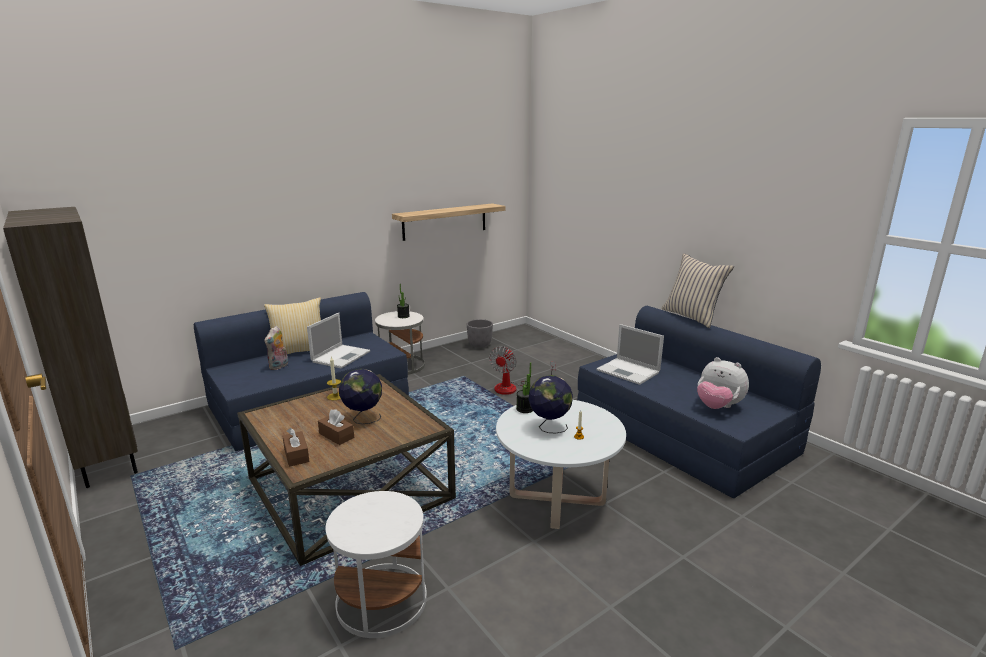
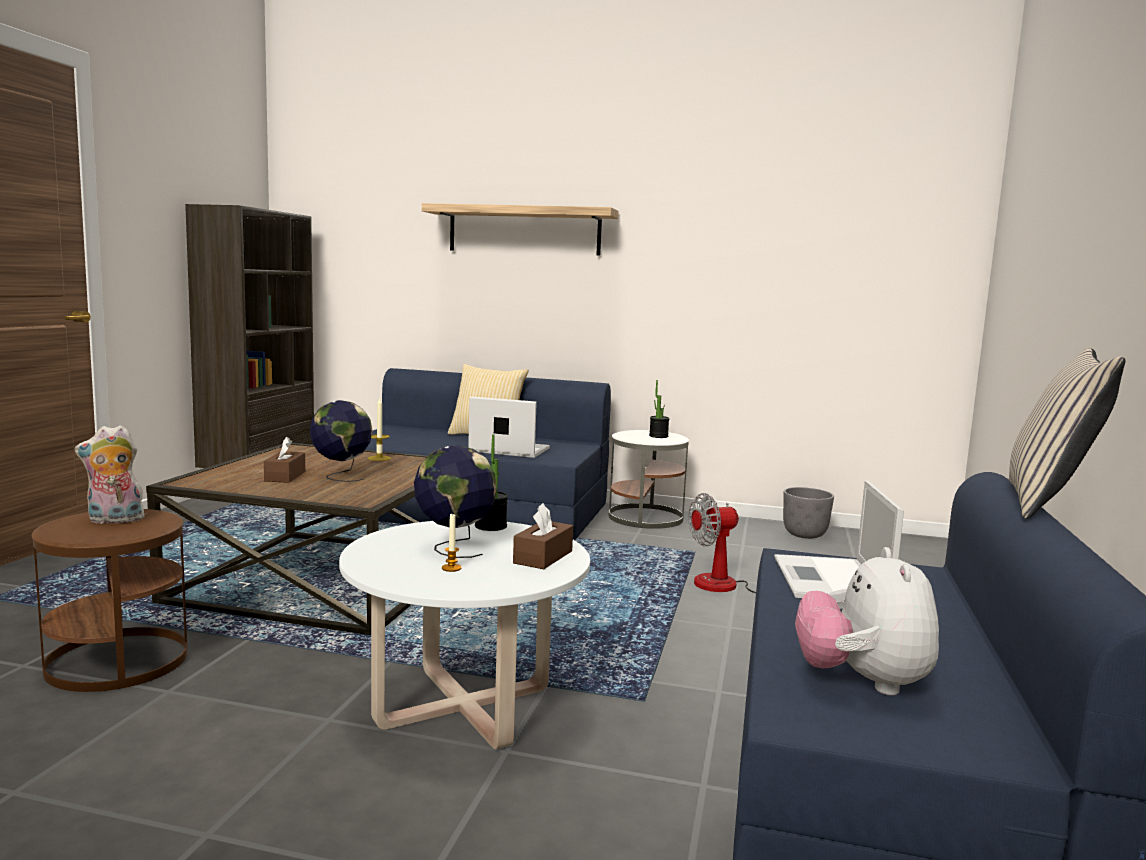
camera: 50 degrees right, 10 degrees down
plush toy [264,326,288,370] -> plush toy moved to [75,425,145,524]
brown tissue box [283,428,309,467] -> brown tissue box moved to [513,503,573,569]
laptop [307,313,370,368] -> laptop turned 150 degrees counterclockwise [468,396,550,458]
white side table [326,491,427,638] -> brown side table [32,509,188,692]
shelf [392,204,505,241] -> shelf moved to [422,203,619,256]

